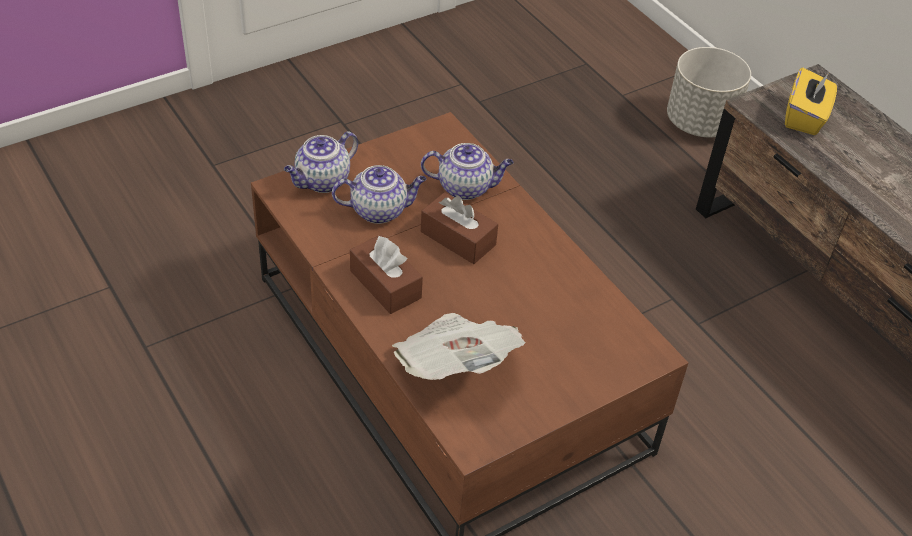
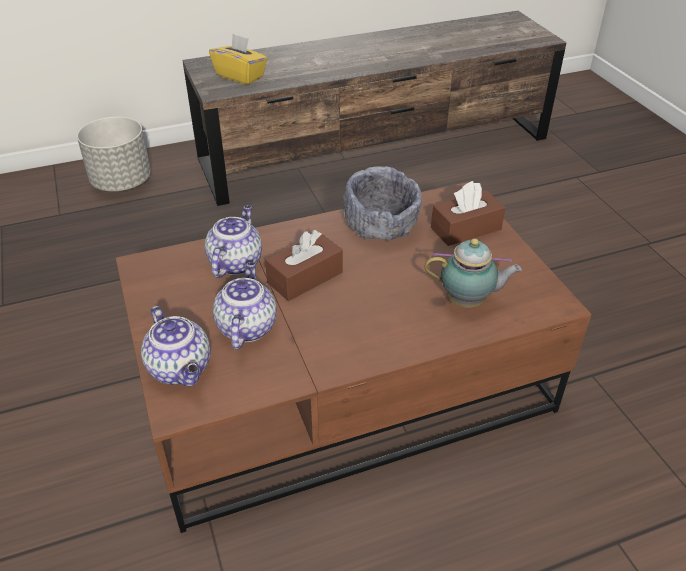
camera: 75 degrees left, 5 degrees down
brown tissue box [350,235,423,314] -> brown tissue box moved to [431,181,506,246]
newspaper [392,313,525,380] -> teapot [424,238,522,308]
none -> grey bowl [343,166,422,241]

